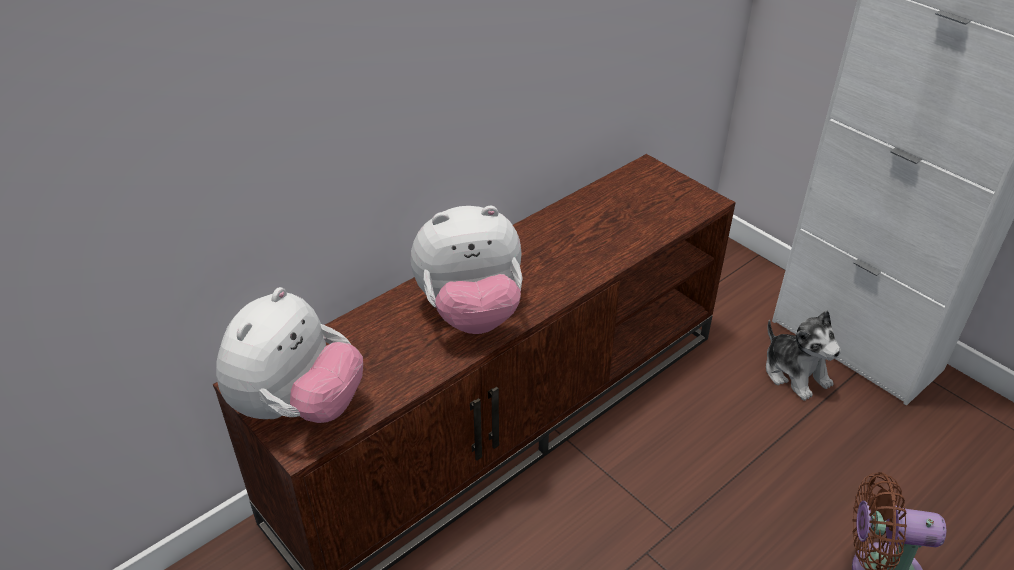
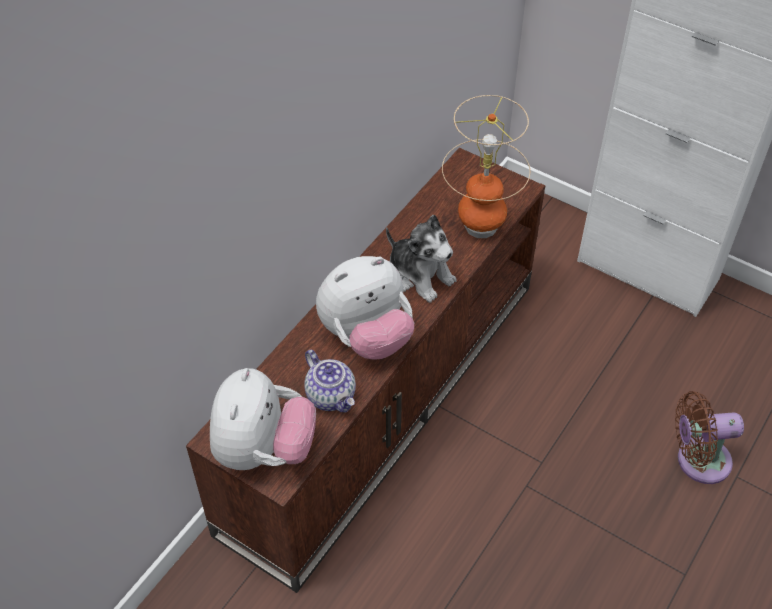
camera: 15 degrees left, 10 degrees up
plush toy [766,310,841,401] -> plush toy moved to [386,215,457,303]
none -> teapot [304,350,356,412]
none -> table lamp [442,95,530,238]

